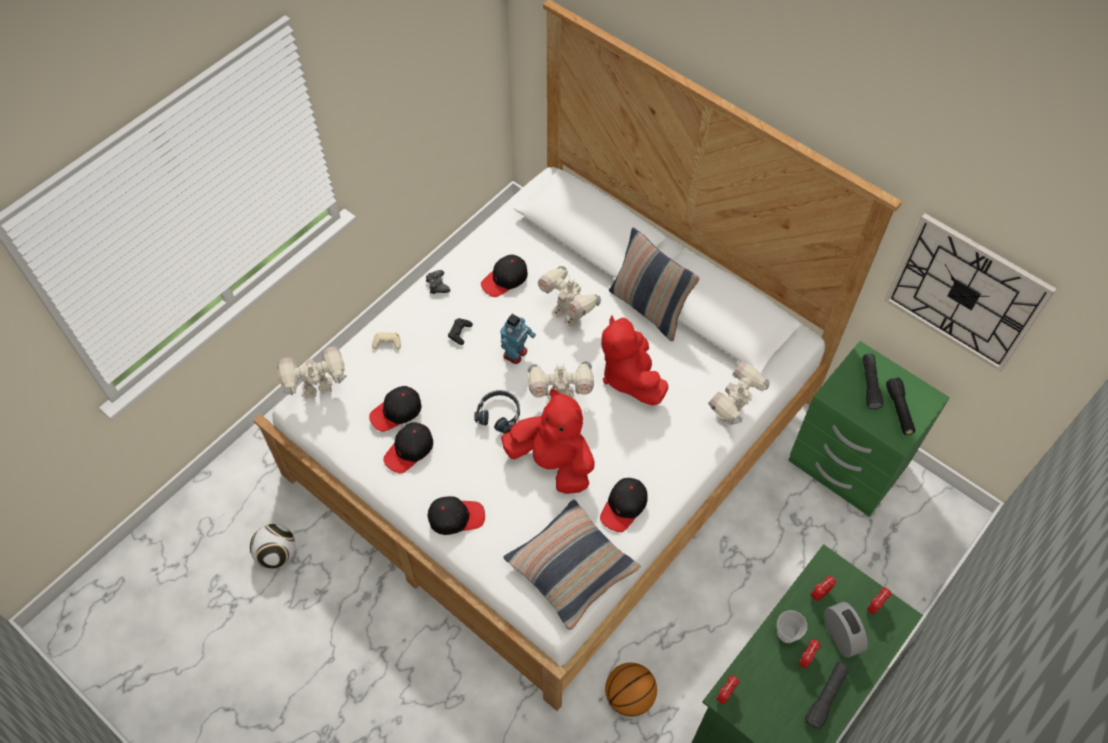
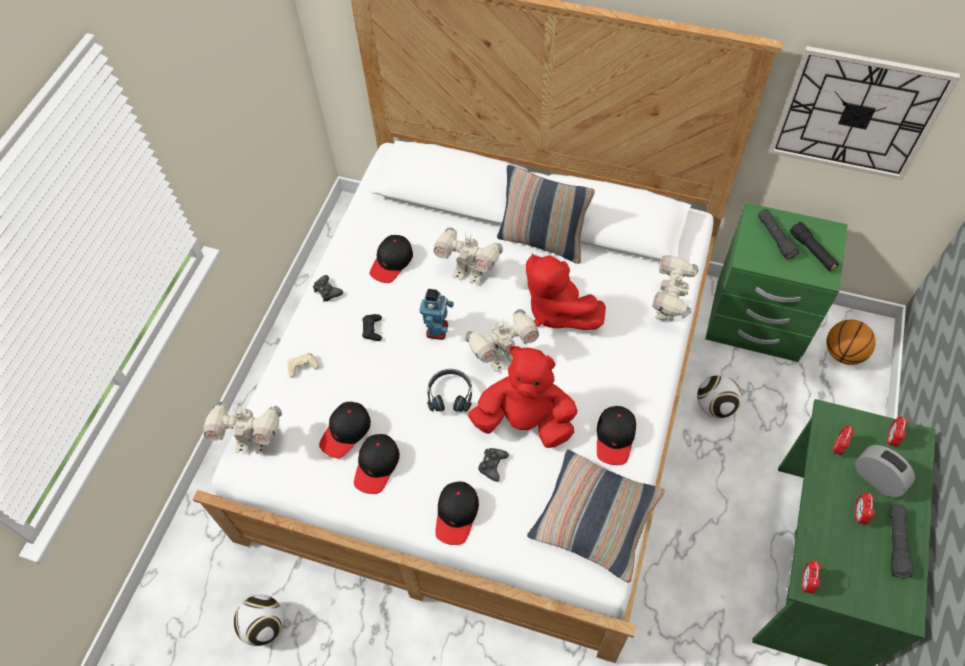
camera: 20 degrees left, 0 degrees up
toy robot [277,347,346,399] -> toy robot turned 135 degrees counterclockwise [203,401,282,454]
black cap [427,496,485,535] -> black cap turned 135 degrees clockwise [435,481,479,545]
basketball [605,662,657,716] -> basketball moved to [826,319,876,365]
cup [777,610,807,643] -> none
none -> black game controller [478,448,509,482]
none -> football [697,375,742,418]

